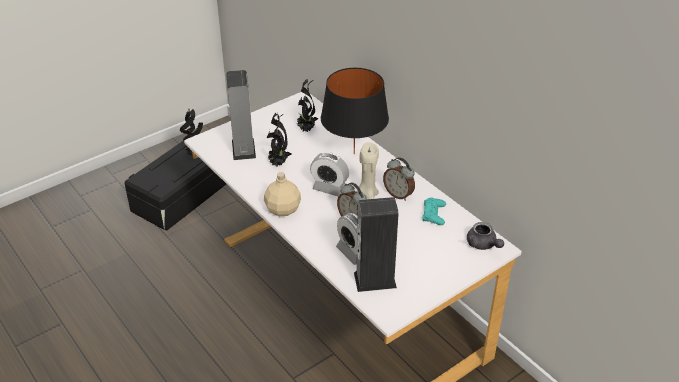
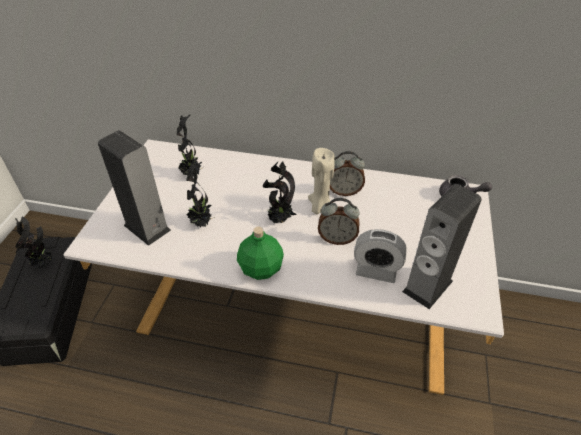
camera: 40 degrees left, 5 degrees up
beige bottle [264,172,301,216] -> green bottle [237,226,284,280]
alarm clock [310,152,349,197] -> potted plant [263,161,297,223]
black table lamp [321,68,389,154] -> none
turquoise game controller [422,197,446,225] -> none

